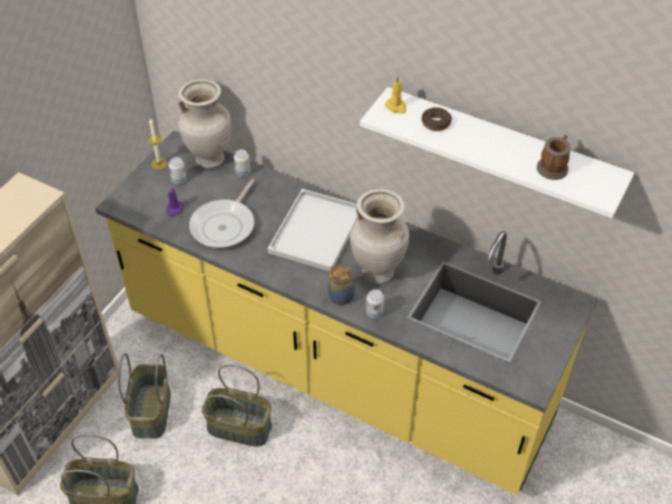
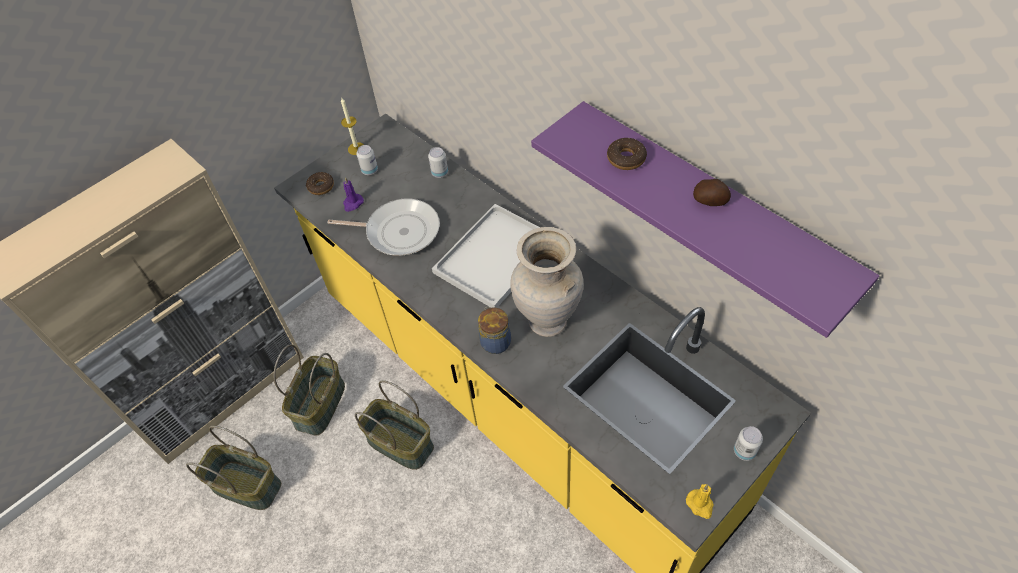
camera: 20 degrees right, 5 degrees up
beige vase [178,79,231,168] -> none
frying pan [189,179,255,248] -> frying pan turned 120 degrees counterclockwise [328,199,440,256]
white shelf [360,87,634,218] -> purple shelf [531,101,879,338]
can [366,289,384,318] -> can moved to [734,426,763,461]
yellow candle [385,76,406,114] -> yellow candle moved to [686,484,714,519]
mug [537,135,571,180] -> none
none -> donut [306,172,334,195]
none -> potato [693,179,731,206]

